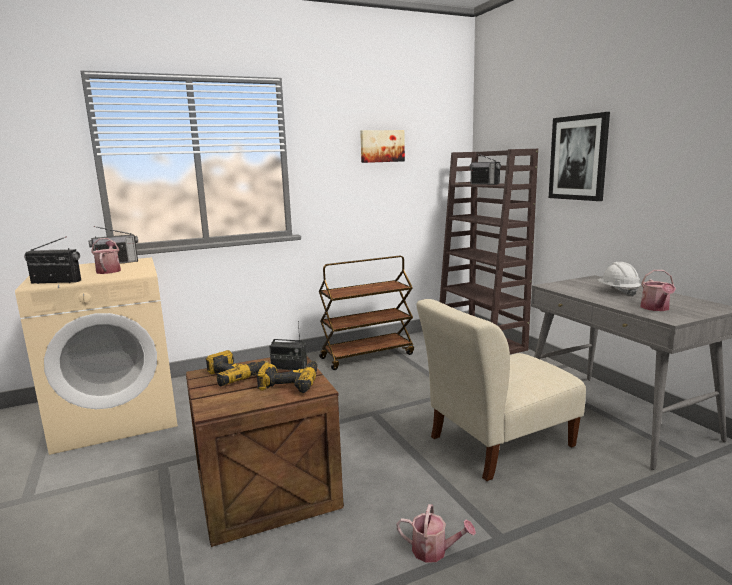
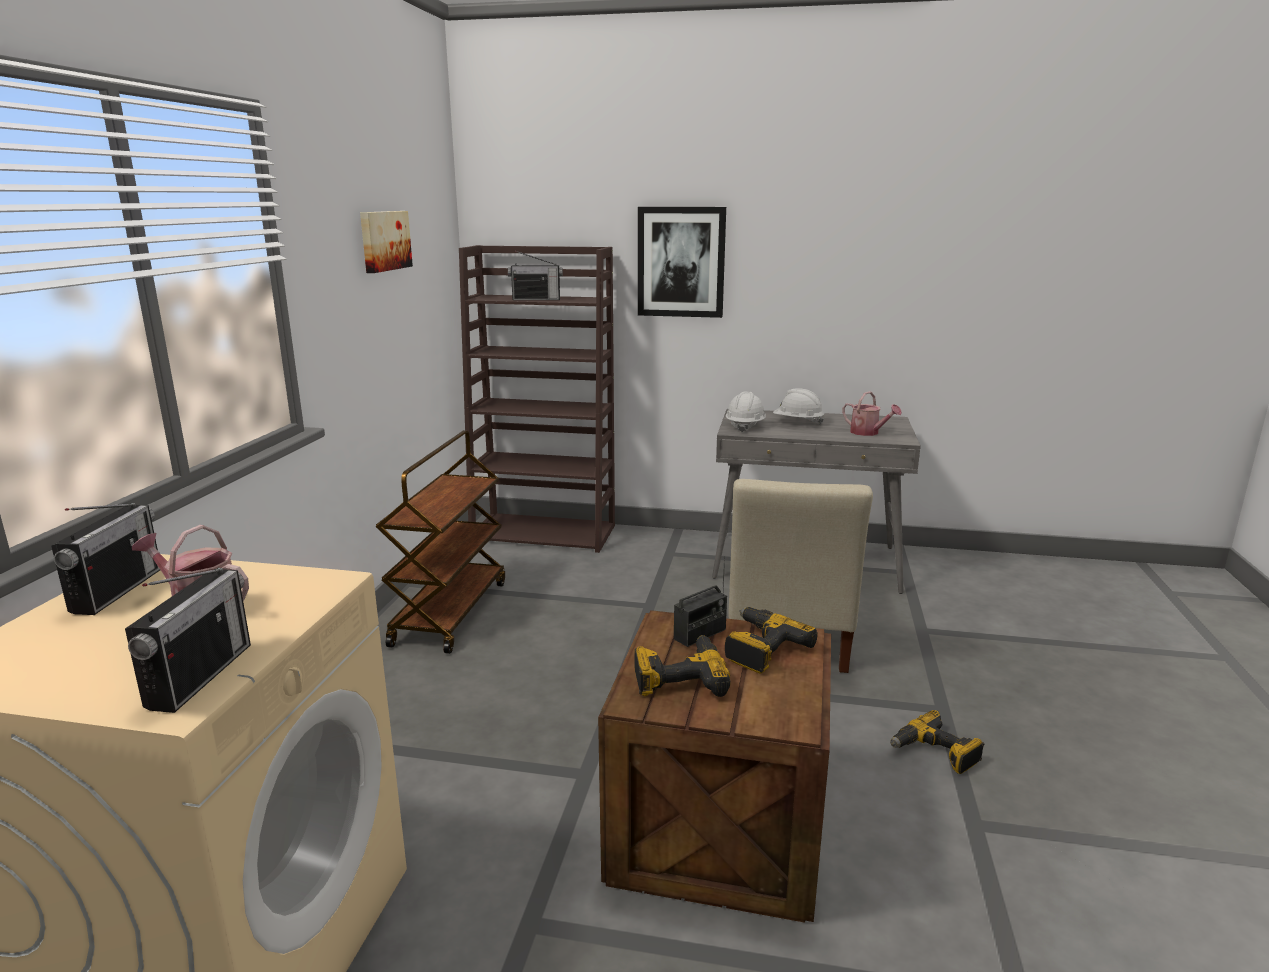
camera: 55 degrees left, 5 degrees up
radio [24,236,81,284] -> radio turned 150 degrees clockwise [125,568,251,713]
watering can [396,504,476,563] -> power drill [890,710,984,774]
none -> white hard hat [726,391,766,432]

